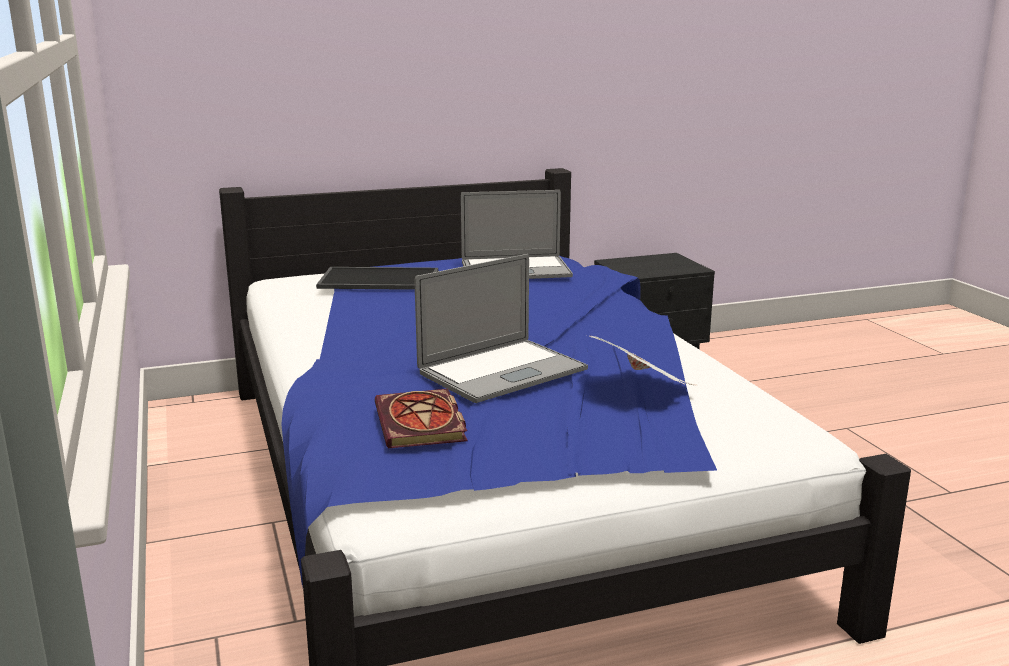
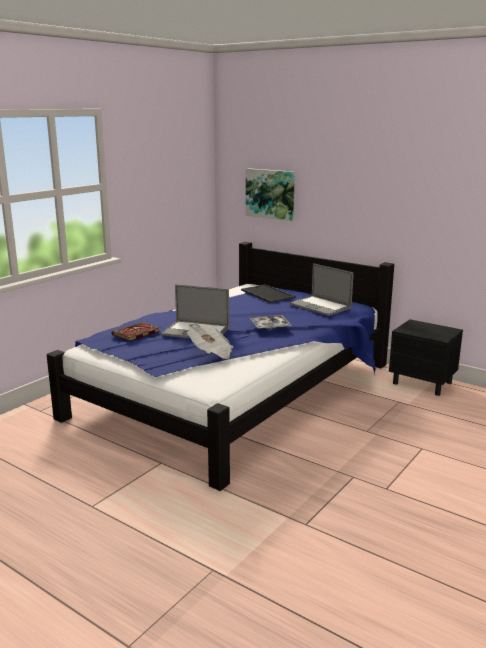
camera: 55 degrees right, 0 degrees up
none -> picture [246,168,295,221]
none -> tray [250,315,291,329]

